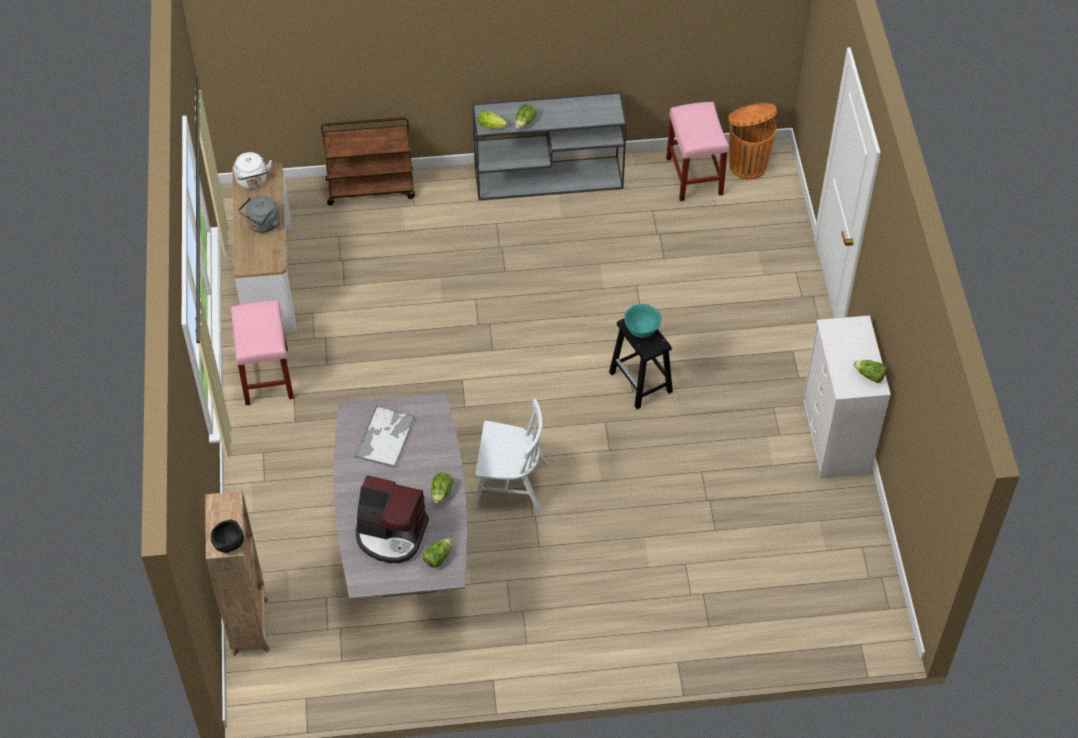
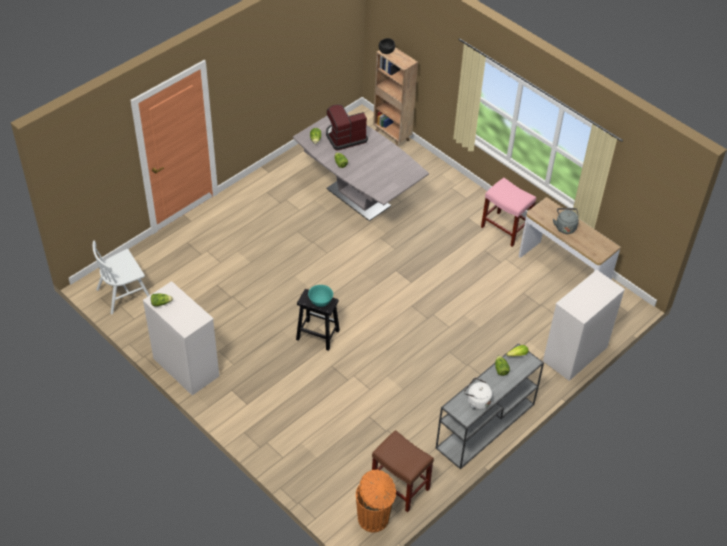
camera: 140 degrees right, 5 degrees down
white kettle [234,152,272,189] -> white kettle moved to [464,378,492,410]
brown cart [321,117,415,205] -> white dresser [543,270,625,381]
tray [355,406,415,468] -> none
white chair [473,399,548,513] -> white chair moved to [93,241,150,315]
pink stool [666,102,729,201] -> brown stool [372,430,434,512]

